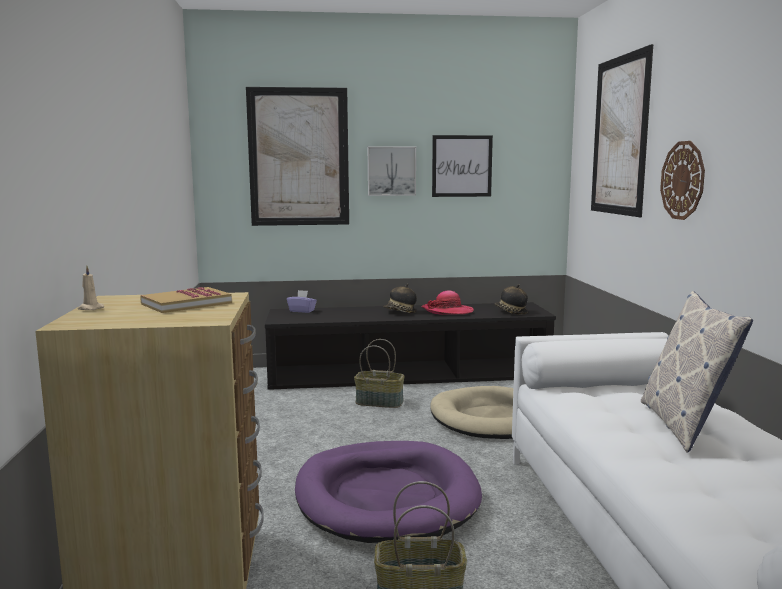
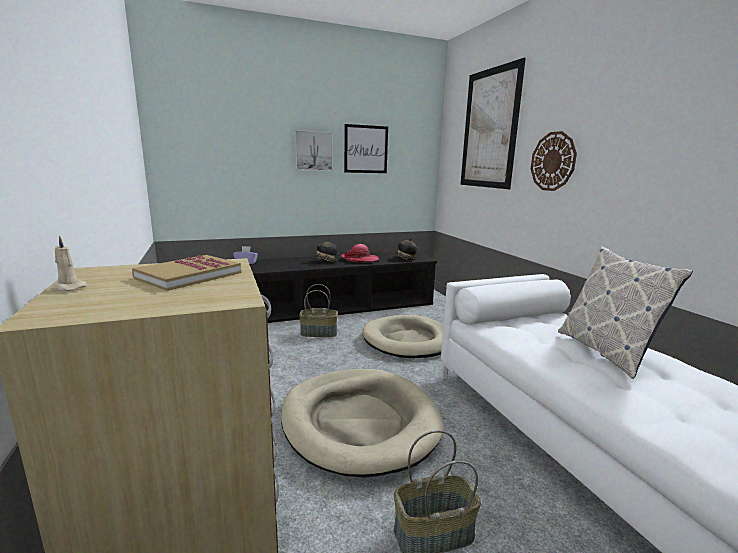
camera: 15 degrees left, 5 degrees up
picture [246,87,349,226] -> none
purple dog bed [295,441,482,543] -> beige dog bed [281,369,443,478]

